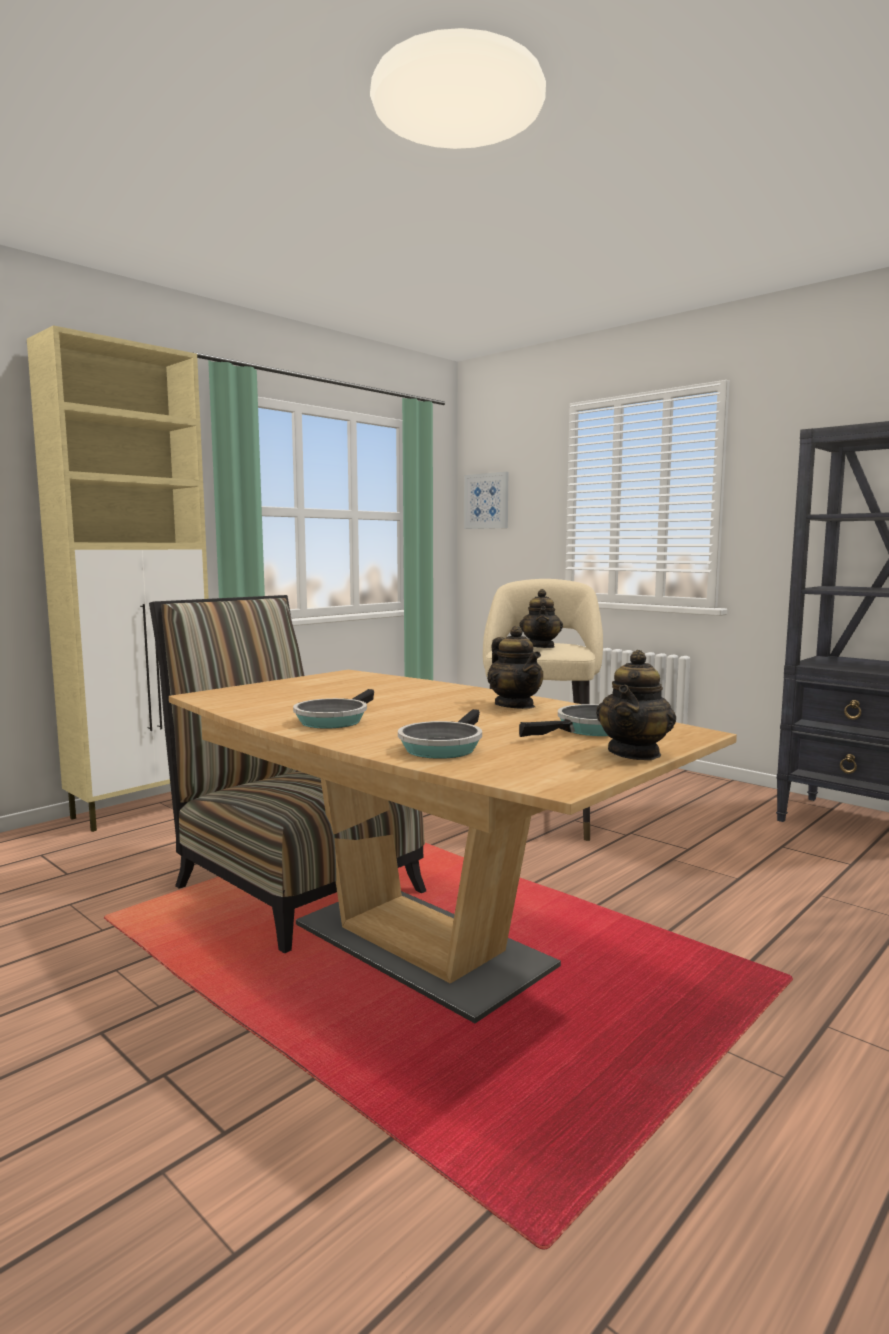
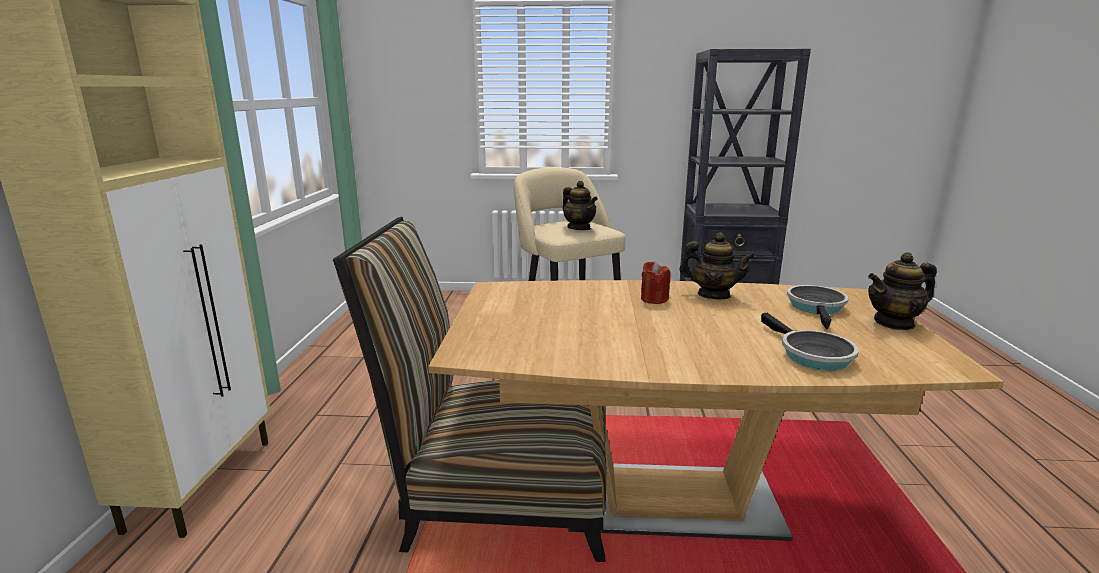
camera: 40 degrees left, 10 degrees up
frying pan [293,689,374,729] -> none
picture [464,472,508,529] -> none
teapot [596,650,676,760] -> teapot turned 90 degrees clockwise [868,252,937,330]
none -> red candle [641,262,671,304]

